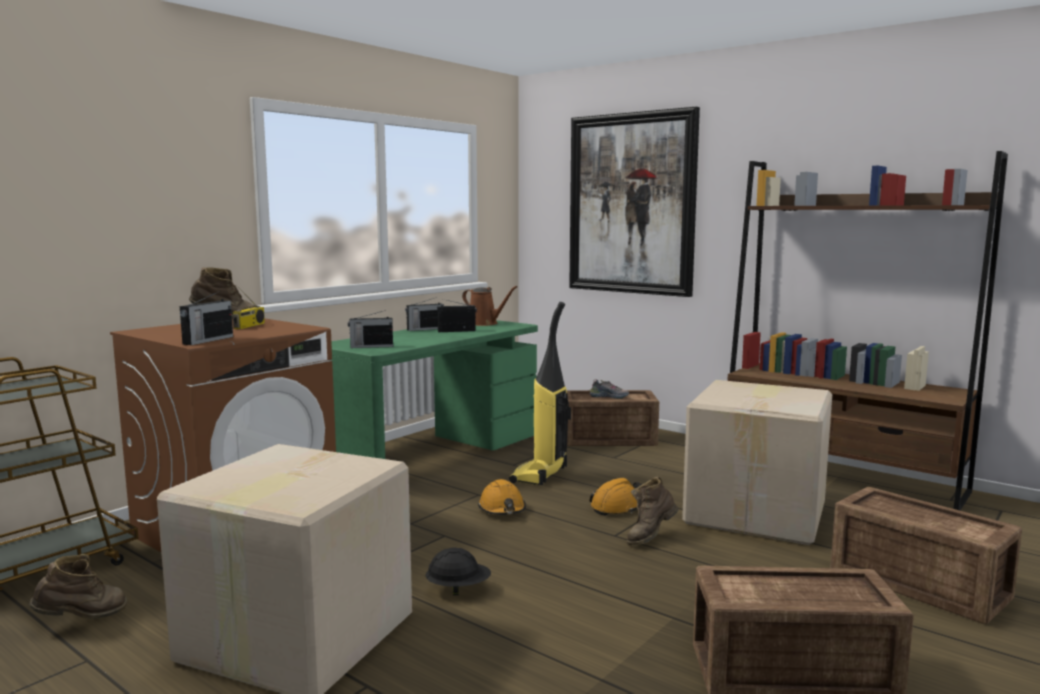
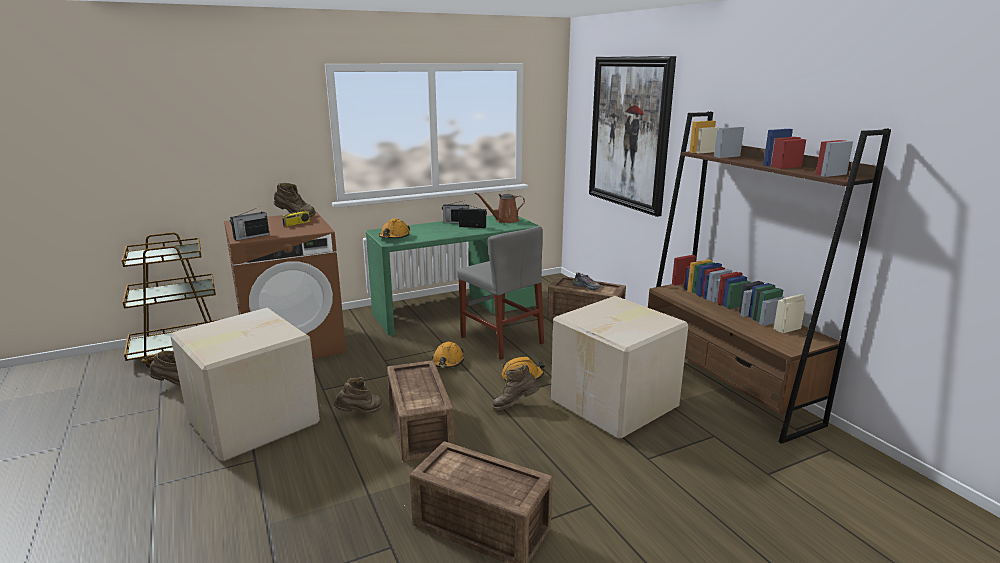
camera: 25 degrees right, 10 degrees up
radio [348,310,393,348] -> orange hard hat [379,218,410,238]
black hard hat [426,547,491,595] -> brown boot [334,377,383,414]
brown watering can [462,286,517,326] -> brown watering can turned 105 degrees clockwise [475,192,525,223]
vacuum cleaner [509,302,571,485] -> grey chair [457,226,544,360]
crate [831,487,1022,624] -> crate moved to [387,360,454,462]

